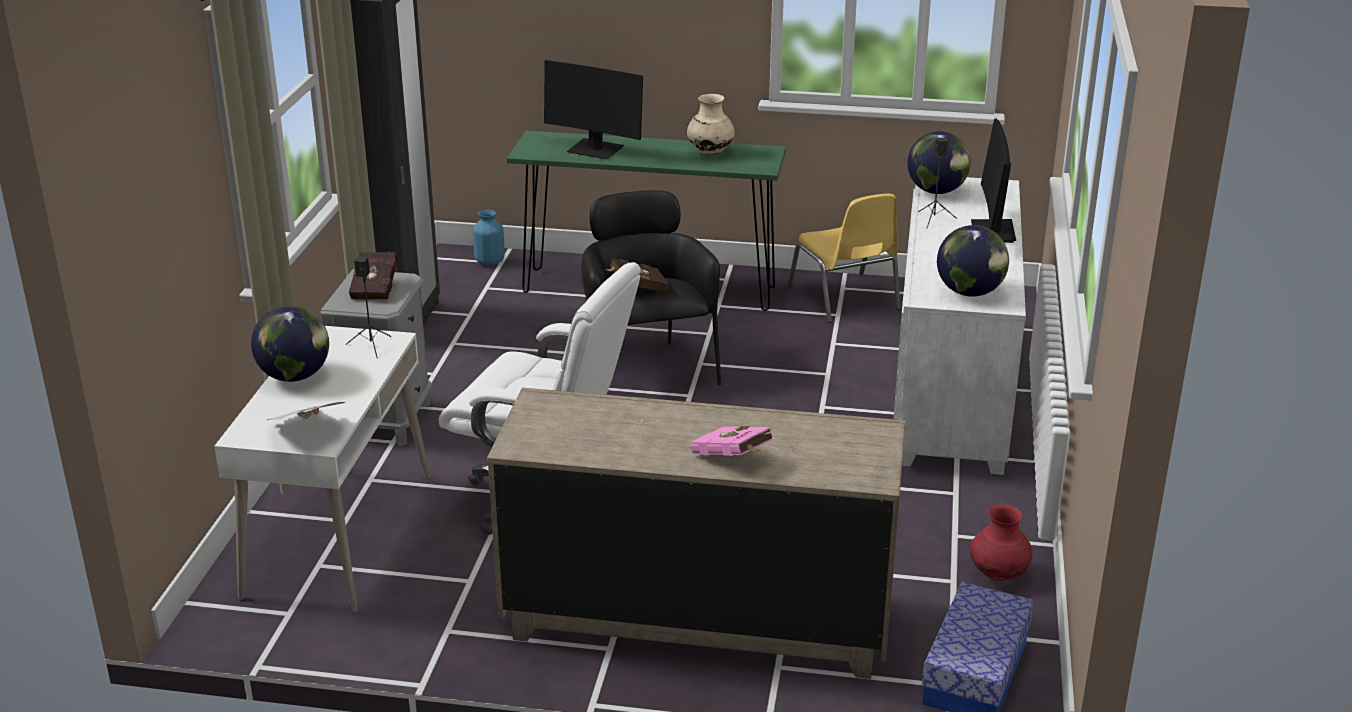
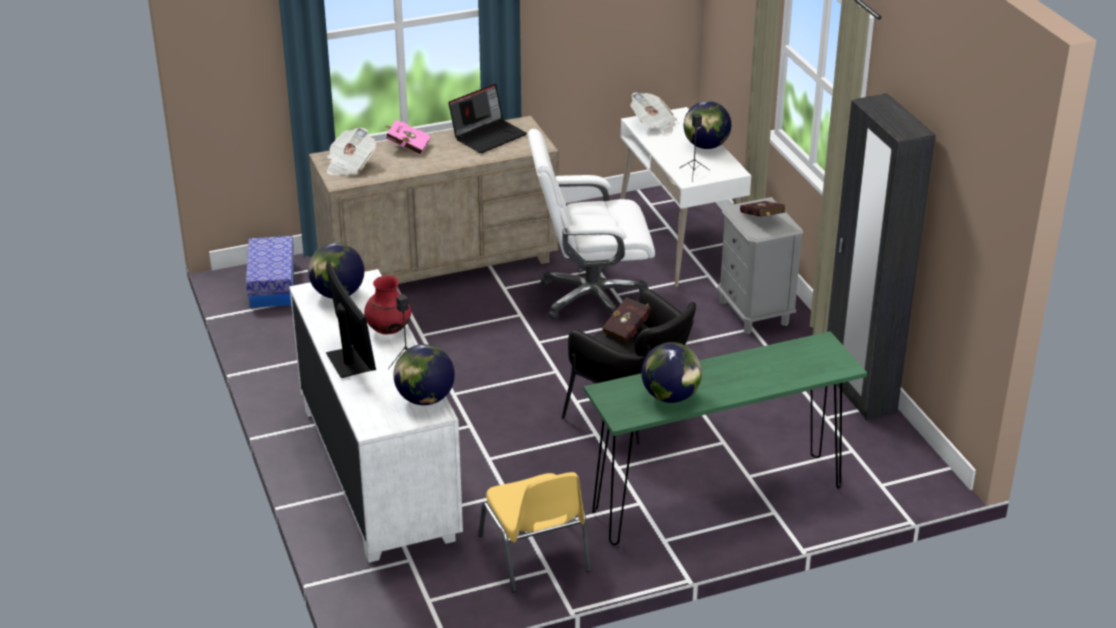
camera: 150 degrees right, 5 degrees up
blue vase [473,210,505,266] -> none
monitor [544,60,643,159] -> none
beige vase [687,94,735,155] -> globe [641,342,702,403]
yellow chair [787,193,901,323] -> yellow chair turned 150 degrees counterclockwise [478,472,591,593]
red vase [970,505,1033,581] -> red vase moved to [364,275,411,335]
none -> newspaper [327,127,376,175]
none -> laptop [448,84,527,153]

